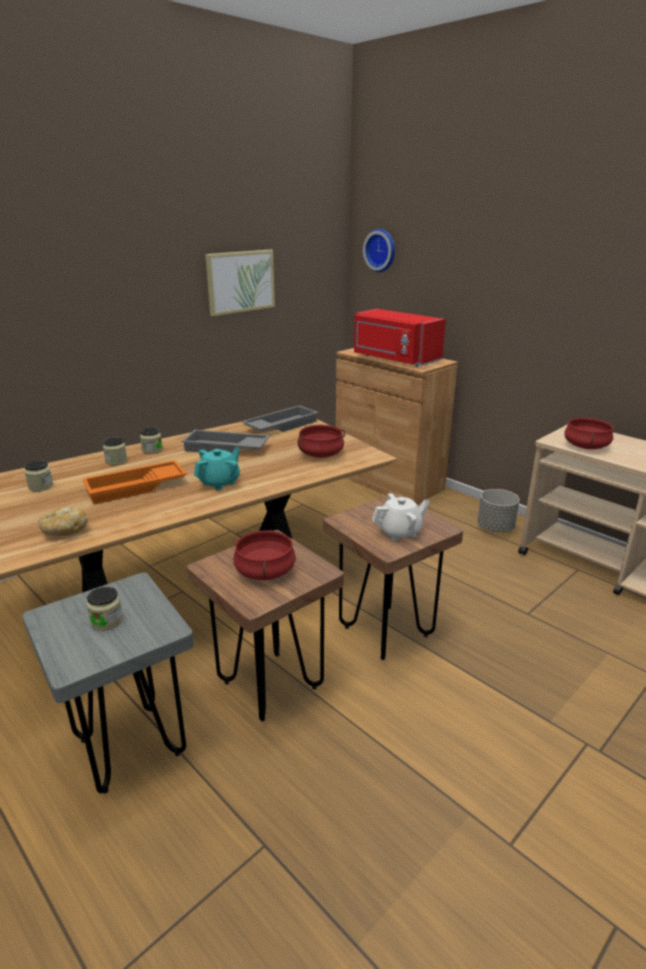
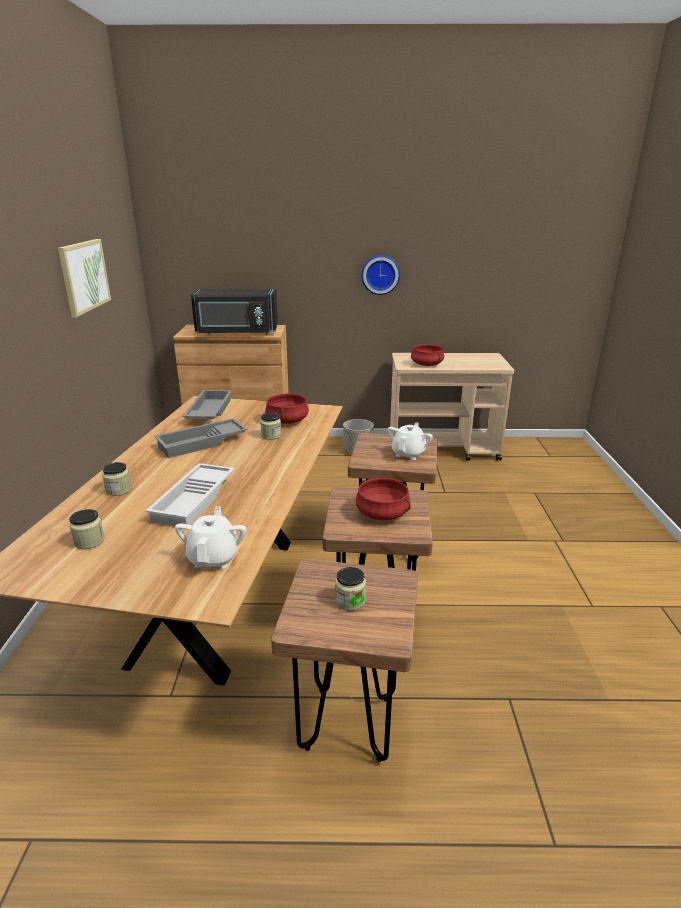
camera: 45 degrees left, 0 degrees up
grey stool [22,572,194,794] -> brown stool [271,559,418,762]
bread [38,507,88,536] -> white teapot [175,507,247,569]
orange tray [83,460,187,505] -> white tray [145,463,235,526]
jar [140,427,163,454] -> jar moved to [260,413,281,440]
turquoise teapot [194,448,240,490] -> none
red microwave [354,309,446,367] -> black microwave [191,289,278,335]
wall clock [363,229,395,272] -> wall clock moved to [361,255,400,295]

